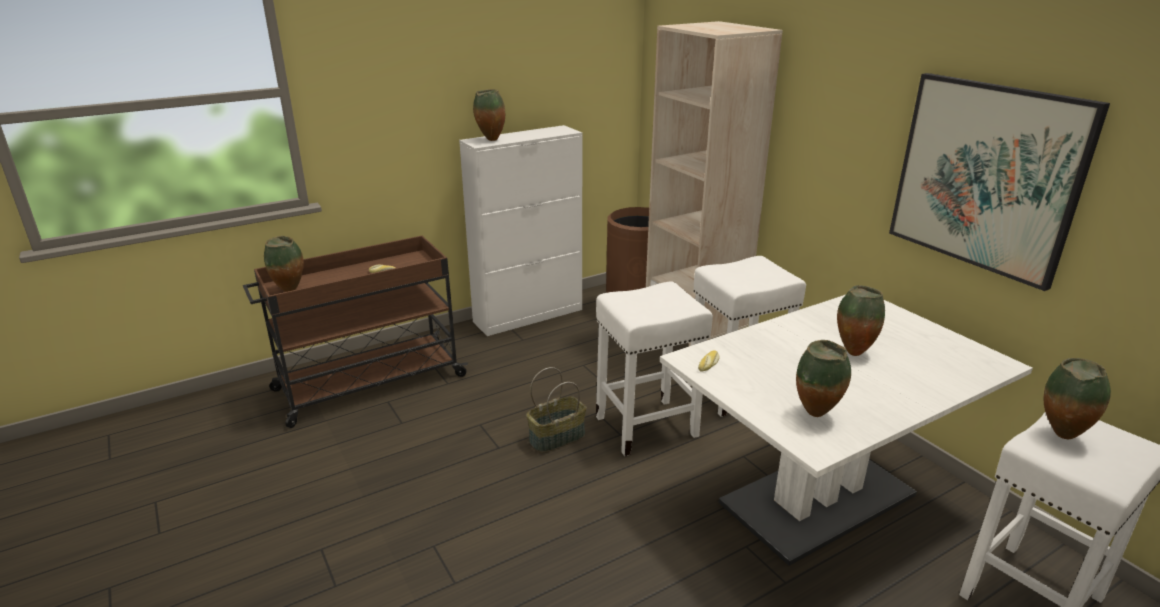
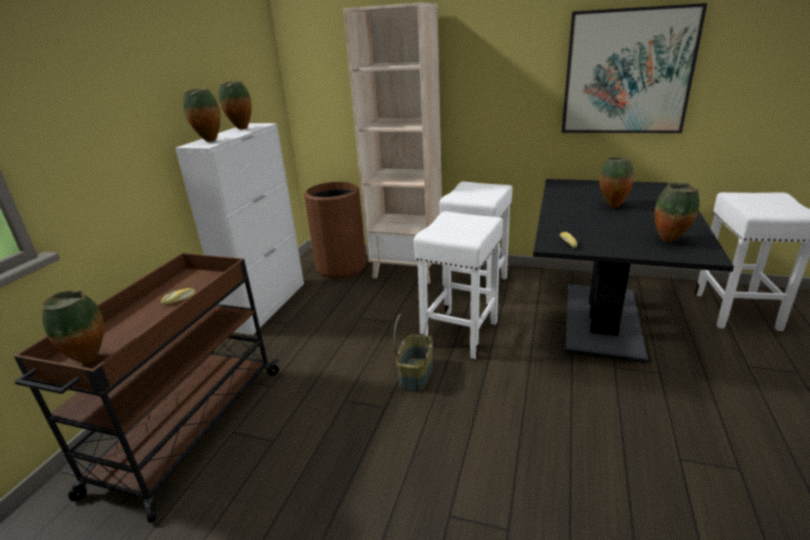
camera: 40 degrees left, 0 degrees up
white dining table [660,295,1033,566] -> black dining table [533,179,734,363]
vase [1044,358,1111,439] -> vase moved to [219,80,252,130]

